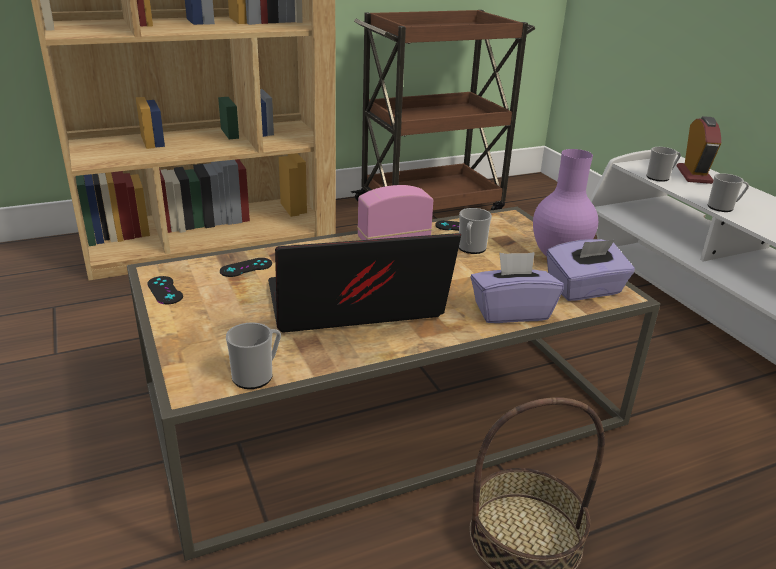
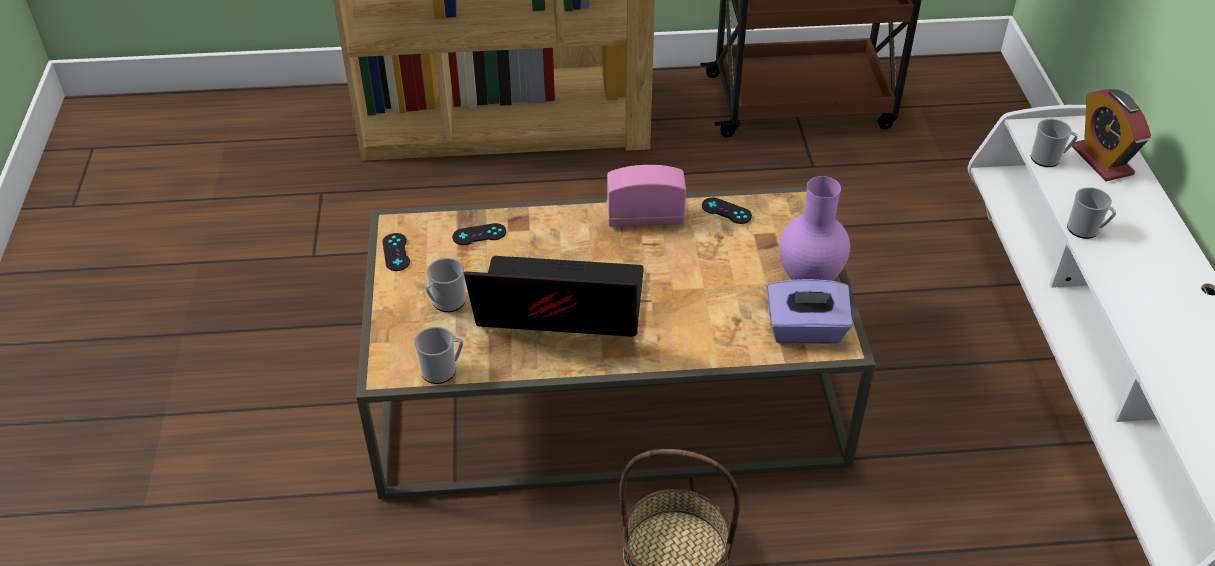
camera: 20 degrees right, 15 degrees up
mug [459,208,492,254] -> mug moved to [425,258,466,312]
purple tissue box [471,252,564,323] -> none
alarm clock [676,116,721,184] -> alarm clock turned 135 degrees clockwise [1072,89,1151,181]

